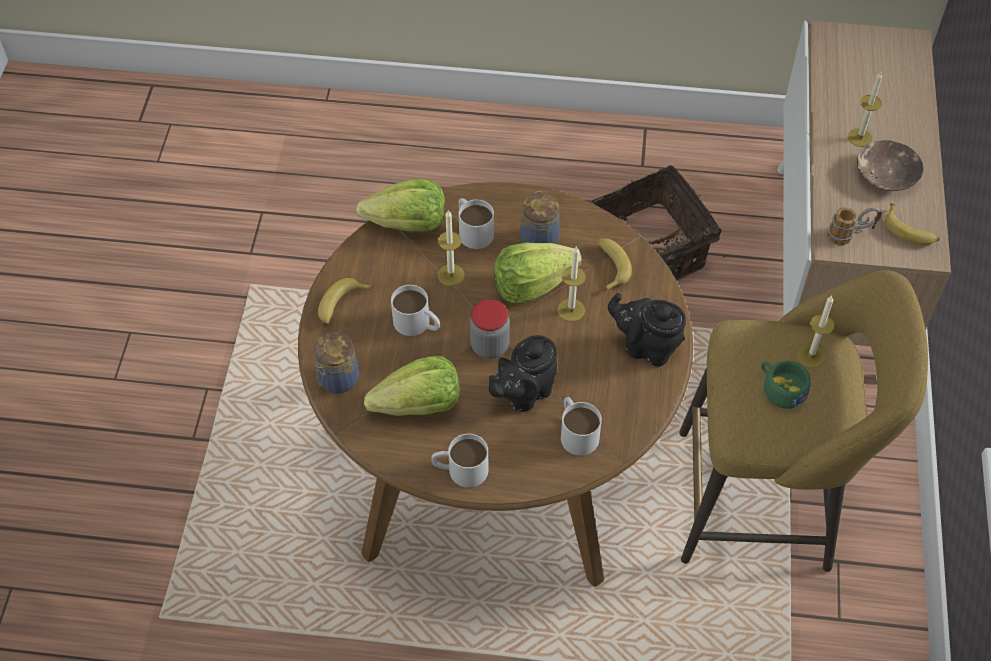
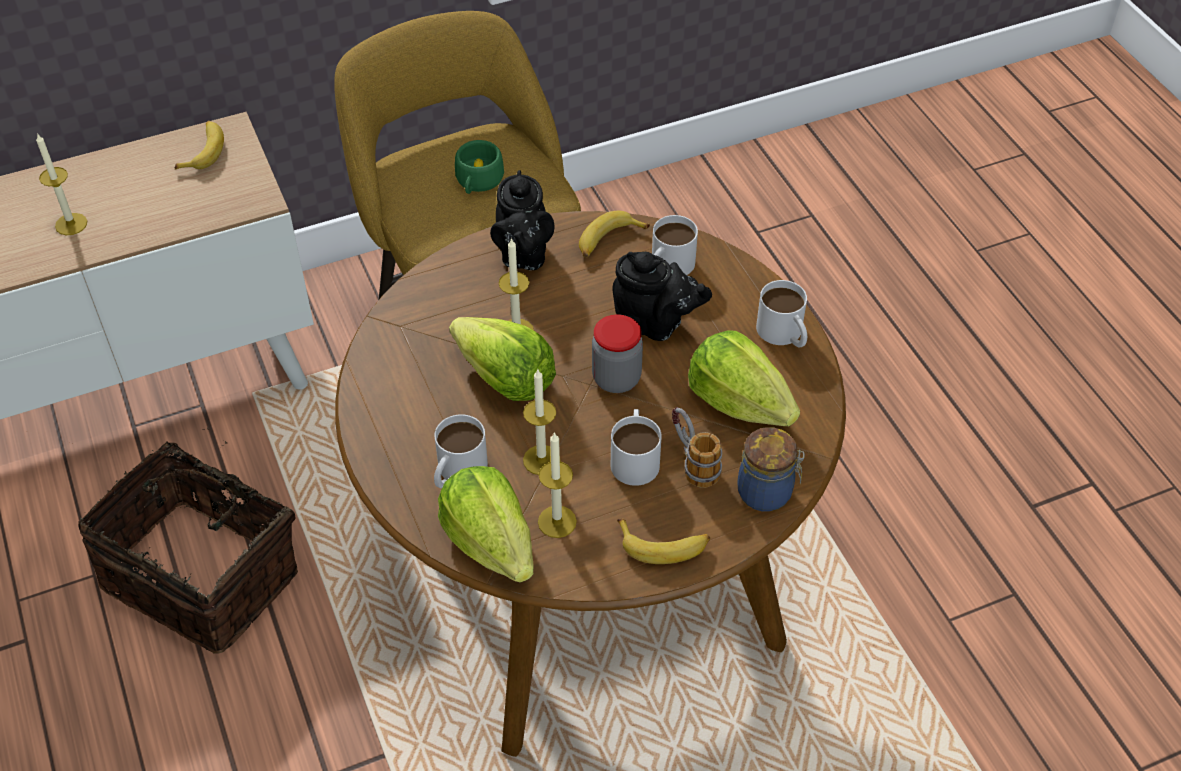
camera: 120 degrees left, 5 degrees down
jar [520,191,560,244] -> none
banana [597,238,632,292] -> banana moved to [579,211,650,257]
candle [798,296,834,368] -> candle moved to [538,432,577,538]
mug [828,207,883,246] -> mug moved to [672,407,722,488]
brown bowl [857,140,923,191] -> none

